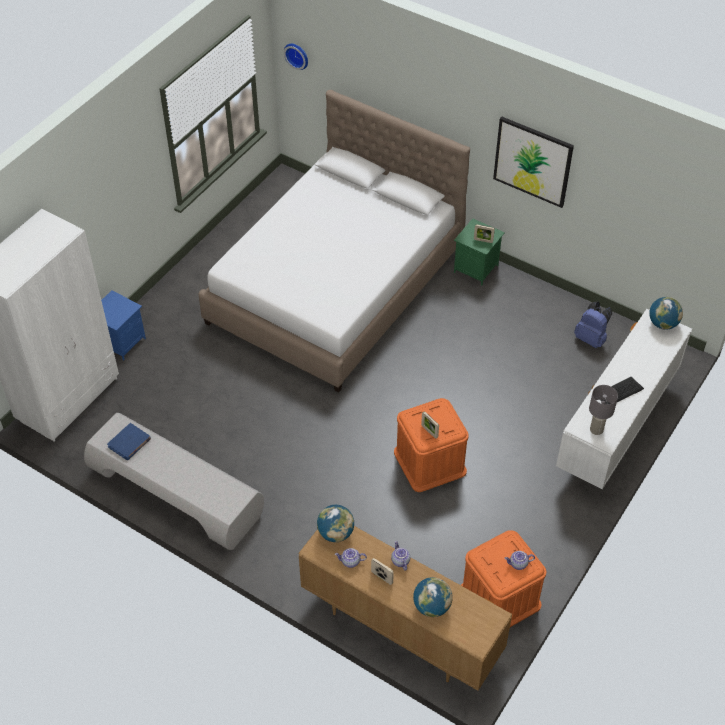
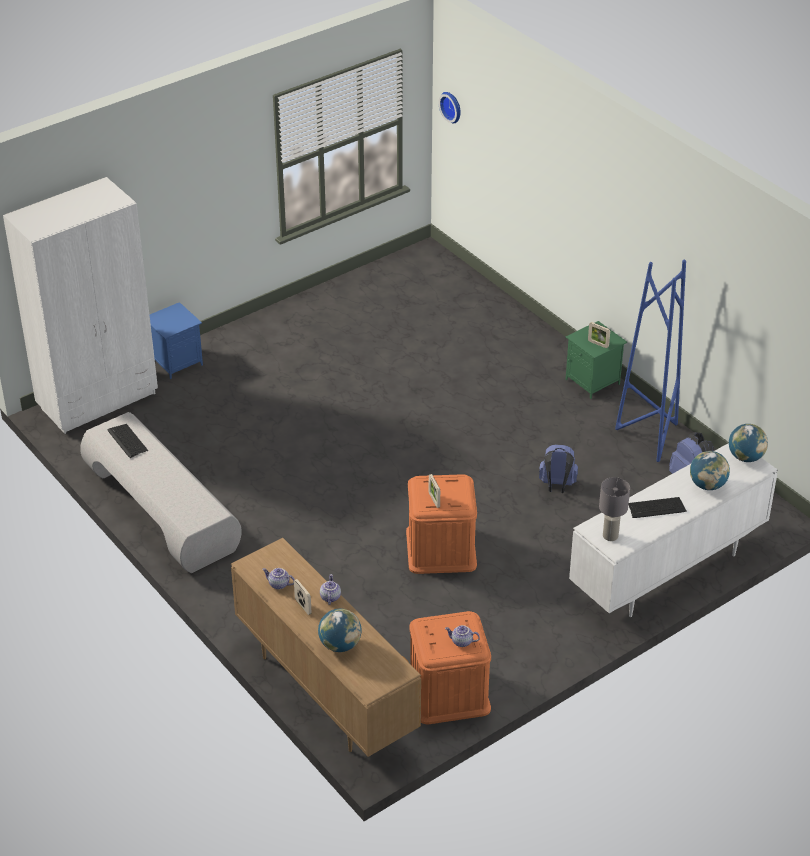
camera: 20 degrees right, 10 degrees down
blue book [107,423,151,460] -> keyboard [108,424,148,458]
white bed [199,90,470,393] -> none
globe [317,505,354,542] -> globe moved to [690,451,730,490]
picture [493,117,574,208] -> none
none -> blue backpack [539,444,578,493]
none -> blue clothes rack [615,260,686,462]

